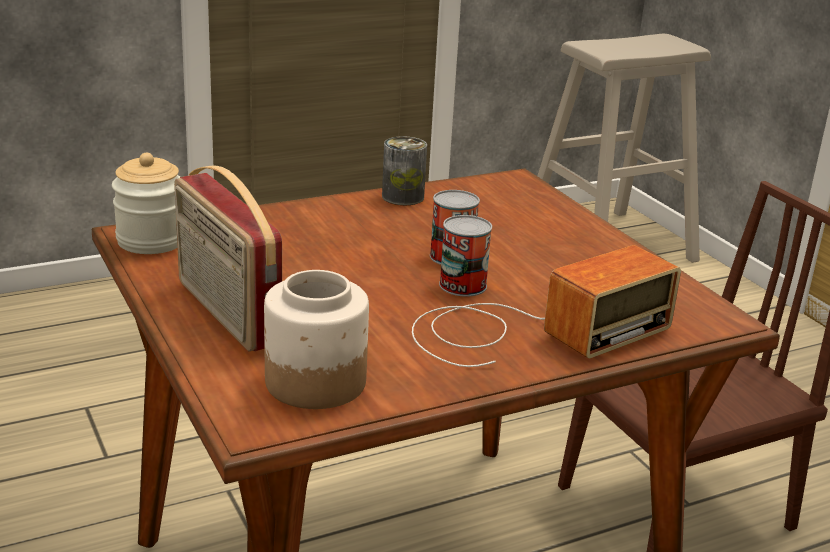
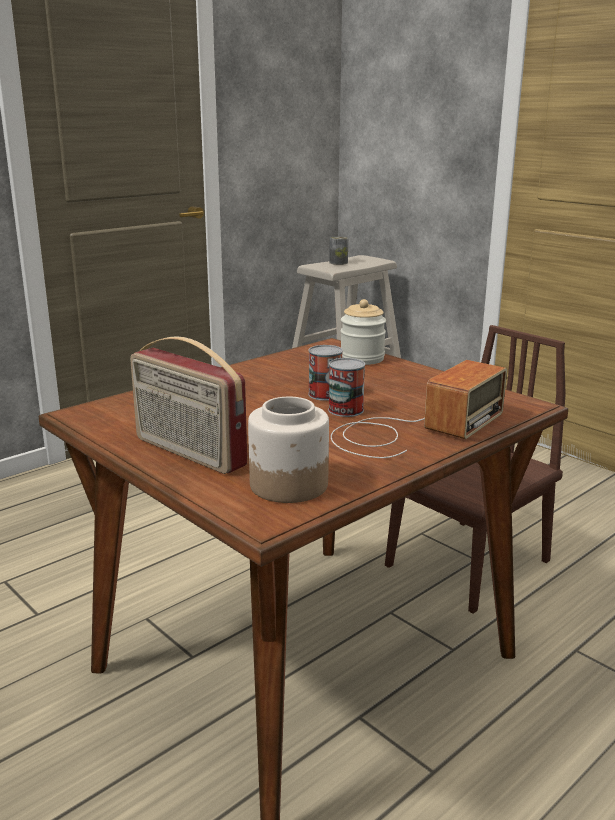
camera: 15 degrees left, 5 degrees down
jar [112,153,180,254] -> jar moved to [341,299,386,365]
can [382,136,427,205] -> can moved to [329,236,348,265]

